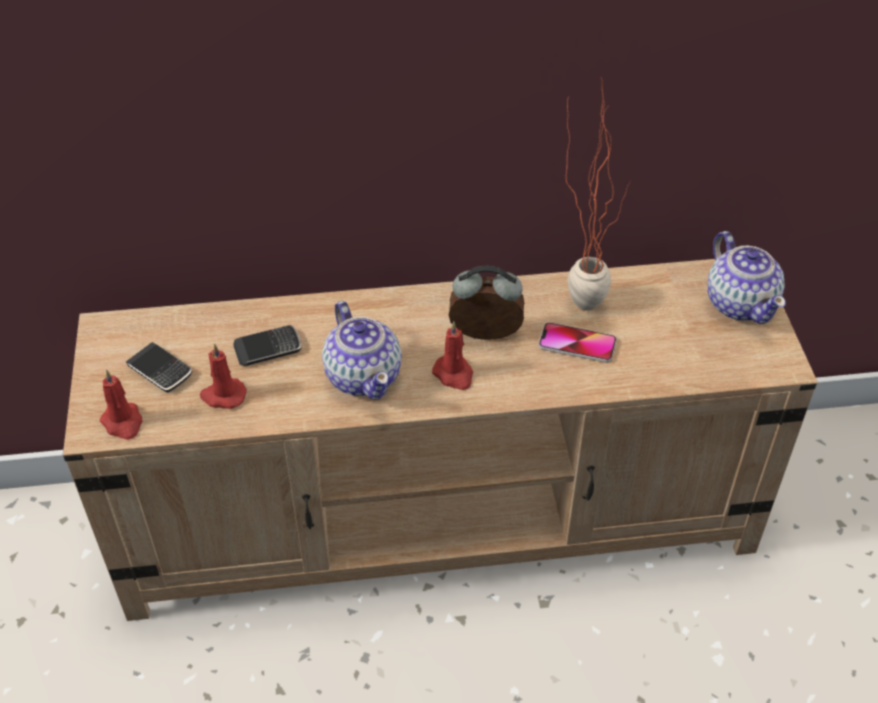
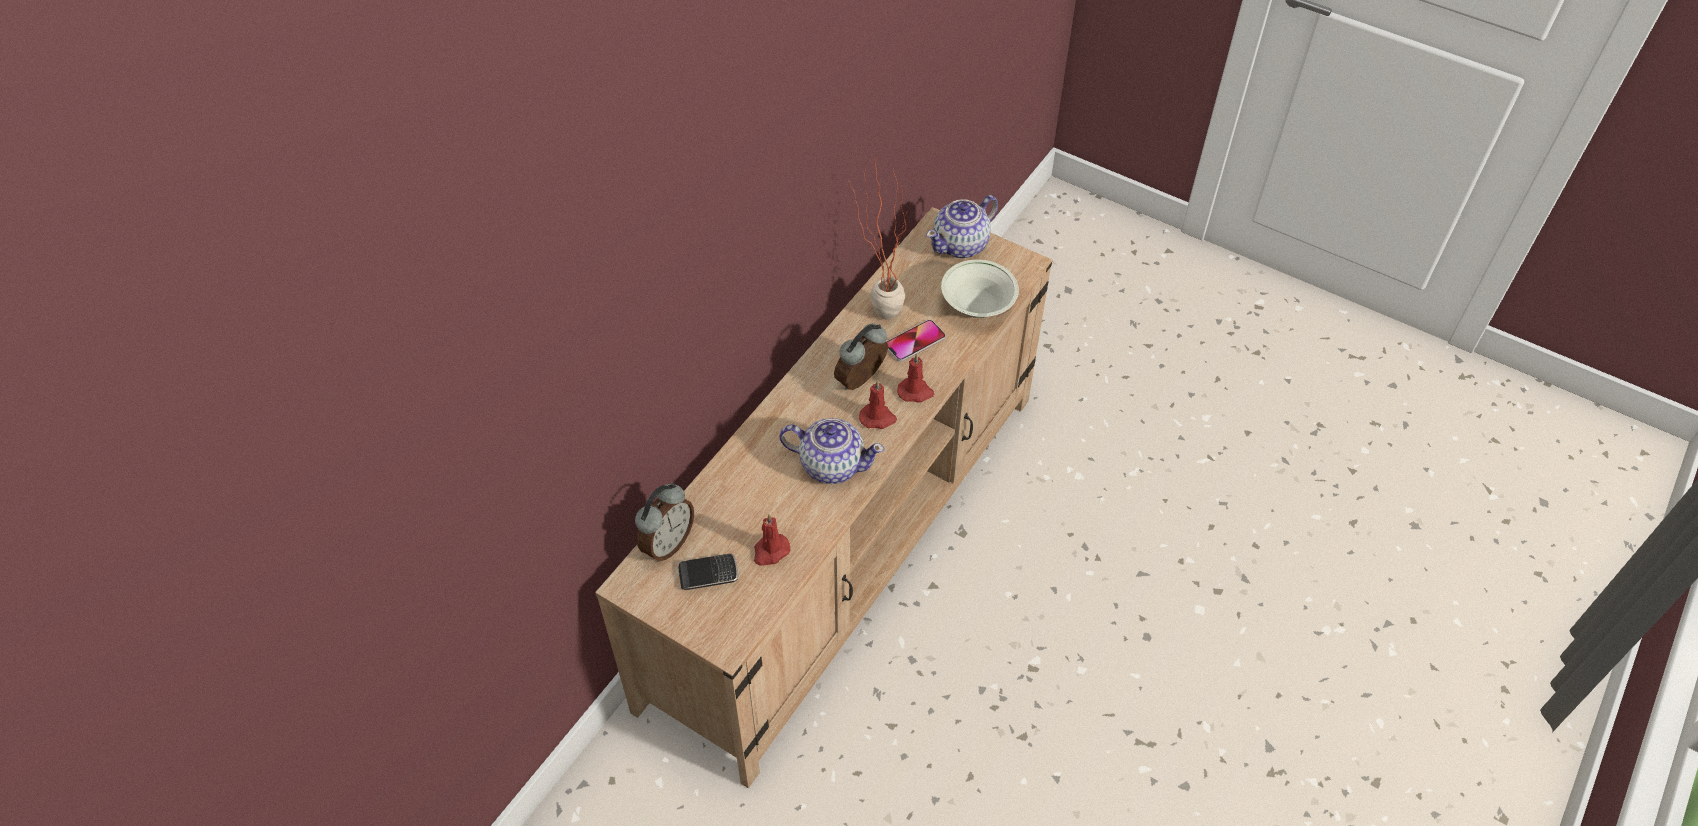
camera: 50 degrees left, 5 degrees up
red candle [100,369,143,440] -> red candle moved to [897,353,934,403]
phone [234,325,301,366] -> none
teapot [707,231,786,324] -> teapot turned 120 degrees clockwise [926,195,998,258]
none -> alarm clock [635,483,694,562]
none -> white bowl [941,259,1019,318]

